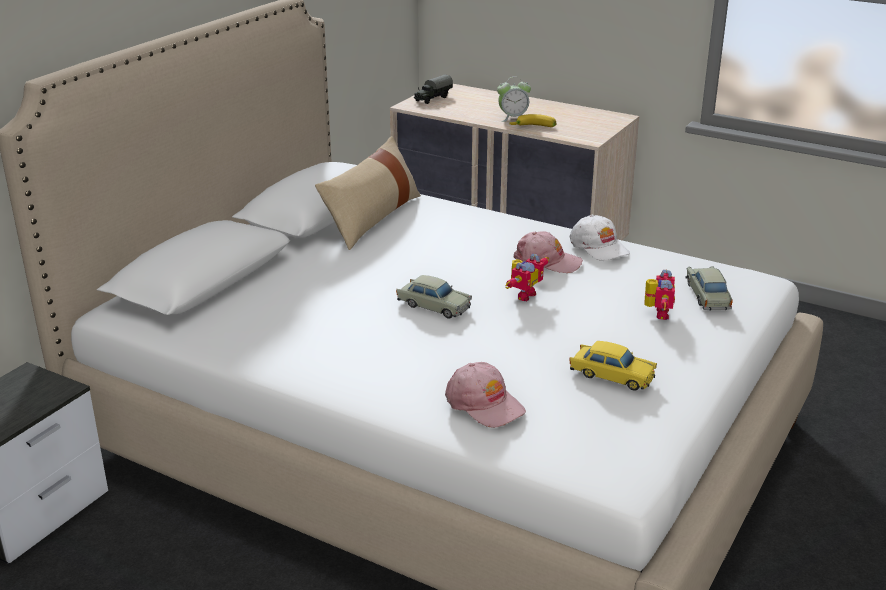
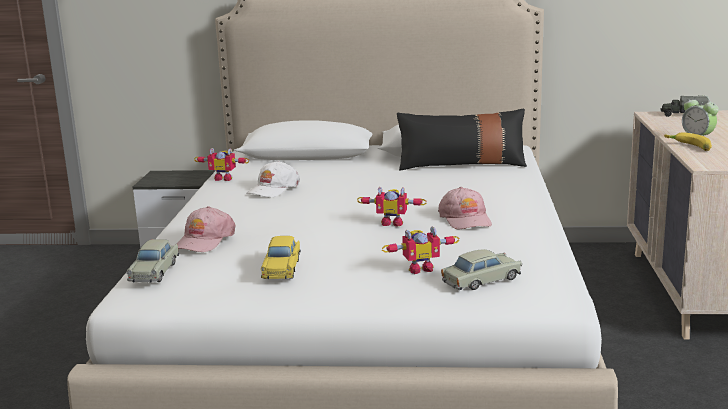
camera: 65 degrees right, 10 degrees down
beige pillow [315,136,421,250] -> black pillow [397,109,527,171]
beige toy car [396,275,472,319] -> beige toy car moved to [126,239,179,283]
white cap [570,215,630,261] -> white cap moved to [246,161,300,198]
none -> toy robot [194,148,250,181]

